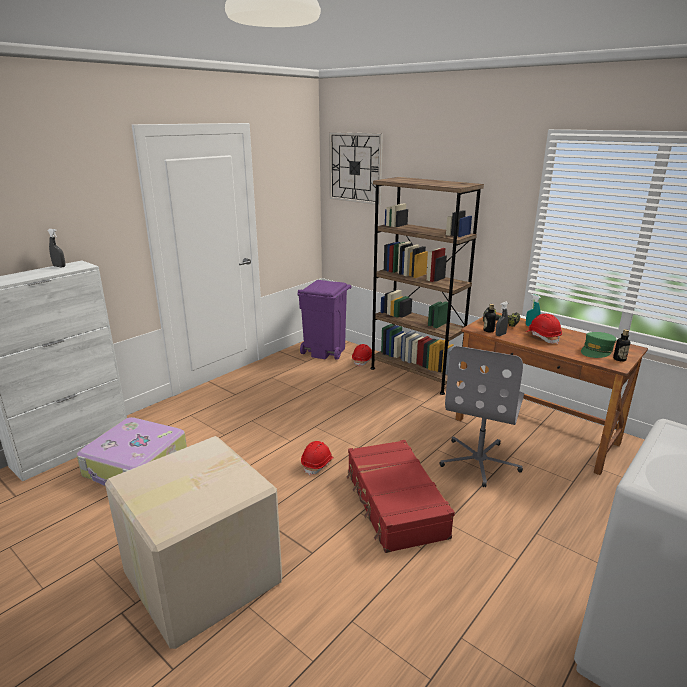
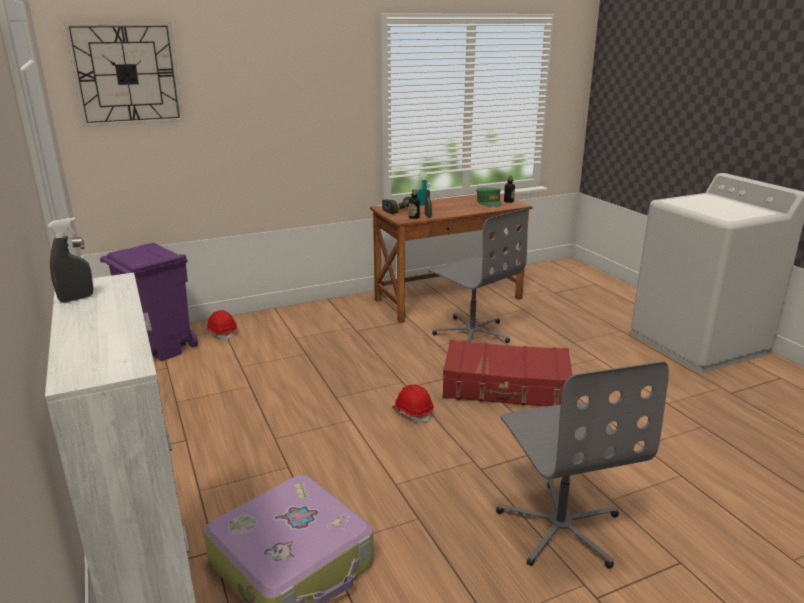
camera: 65 degrees left, 0 degrees up
cardboard box [105,436,282,649] -> grey office chair [496,361,669,569]
brown bookcase [371,177,484,395] -> none
red hard hat [526,314,562,344] -> none

